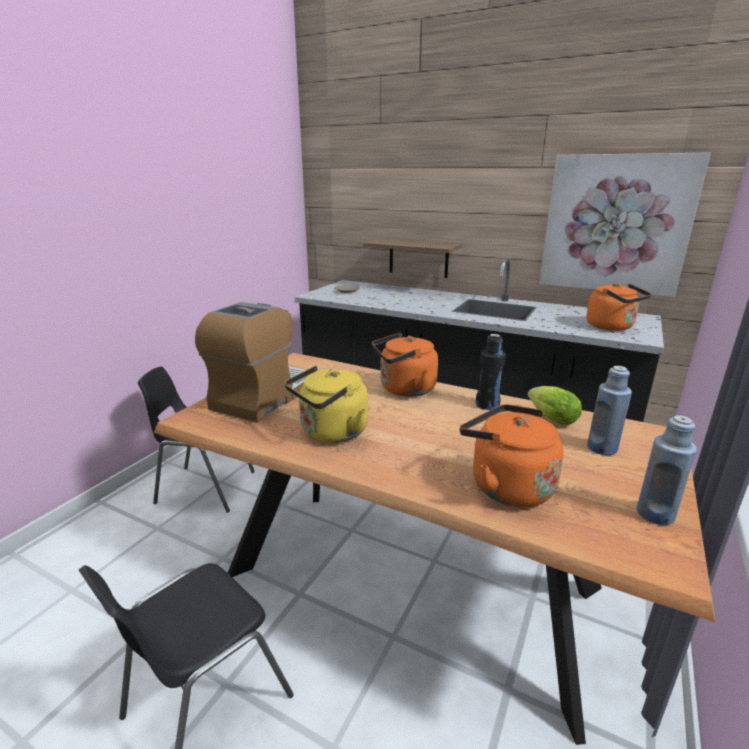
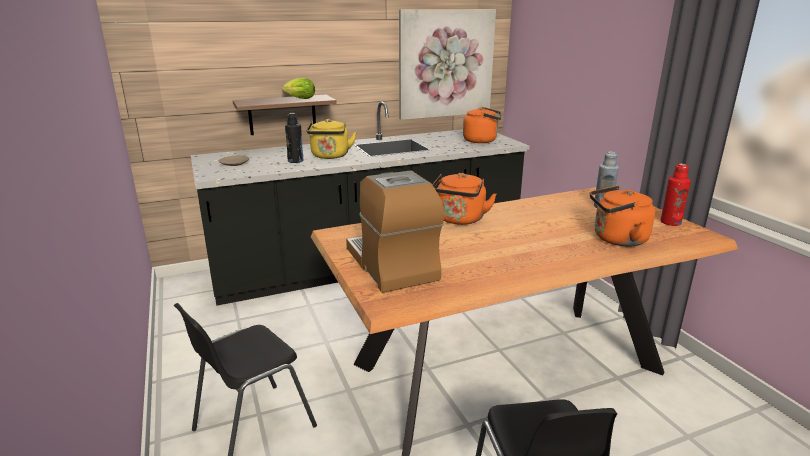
camera: 50 degrees left, 0 degrees up
yellow kettle [285,366,368,443] -> yellow kettle moved to [307,119,357,159]
black bottle [476,334,506,410] -> black bottle moved to [285,113,303,163]
lettuce [528,386,582,425] -> lettuce moved to [282,78,315,99]
blue bottle [636,415,697,525] -> red bottle [660,163,691,226]

